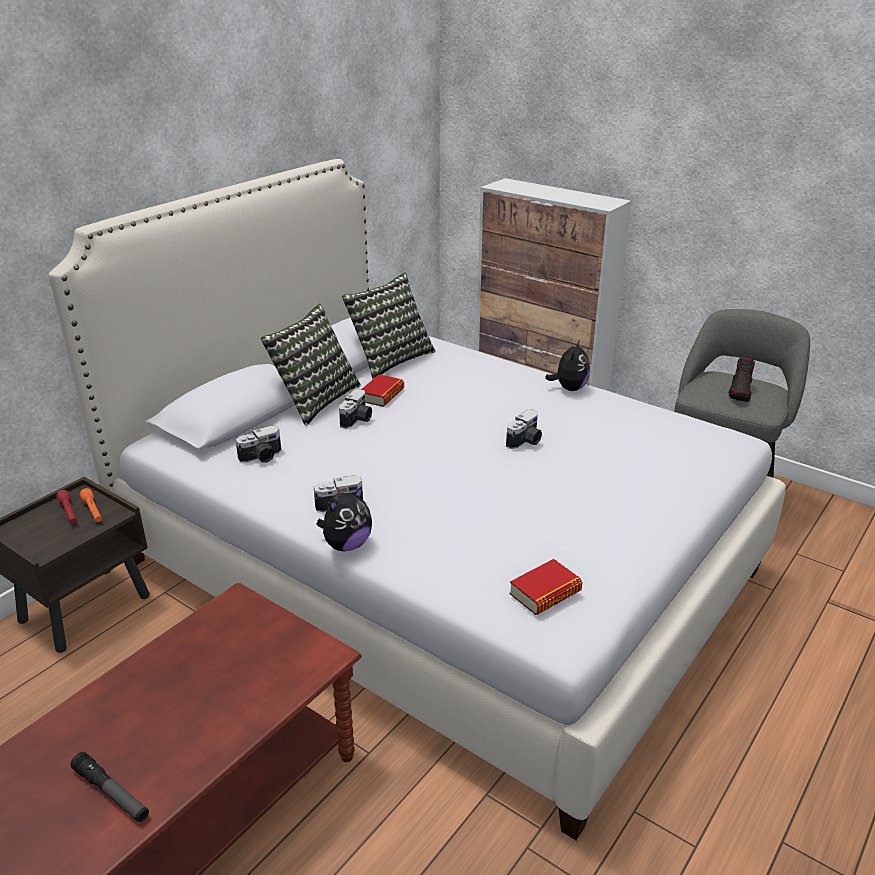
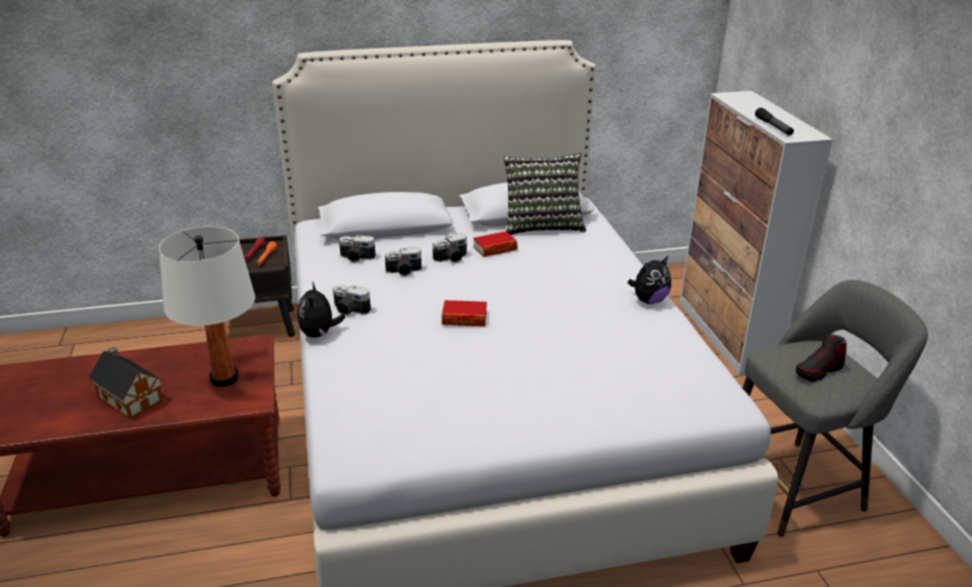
camera: 40 degrees right, 0 degrees up
flashlight [70,752,149,822] -> flashlight moved to [755,108,794,136]
pillow [261,304,361,426] -> none
plush toy [316,486,372,551] -> plush toy turned 90 degrees clockwise [297,281,345,338]
camera [506,409,542,449] -> camera moved to [385,247,422,276]
book [509,559,582,615] -> book moved to [442,300,487,326]
none -> toy house [88,347,163,419]
none -> white table lamp [159,227,255,387]

